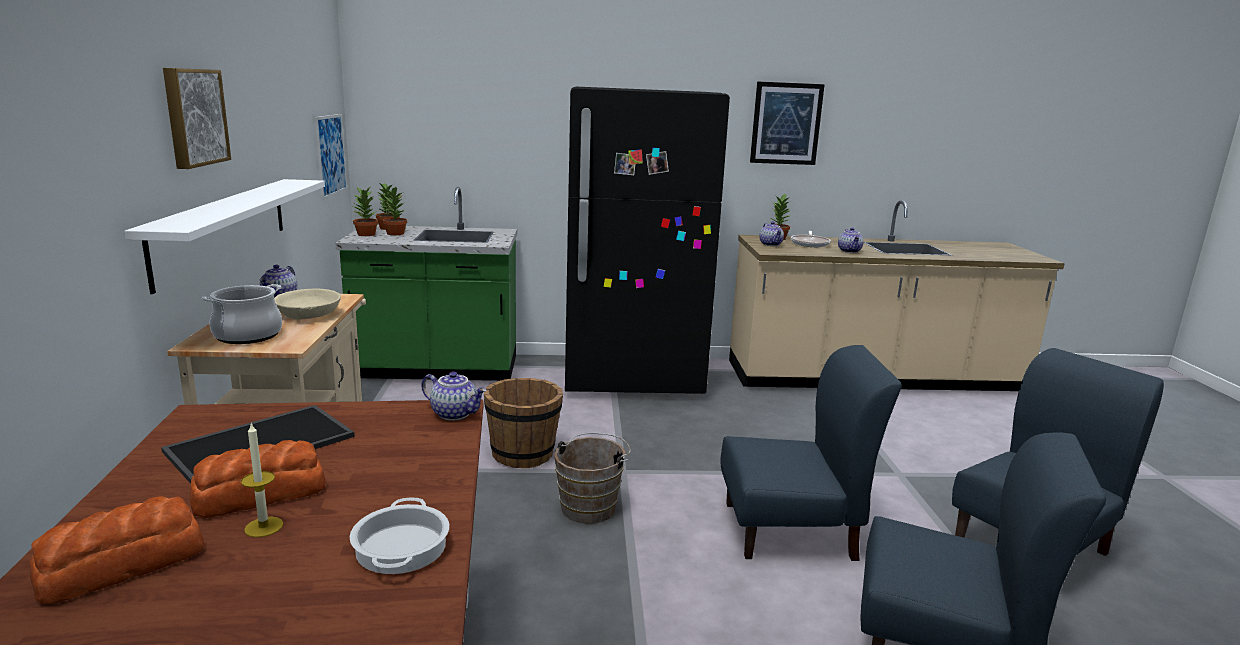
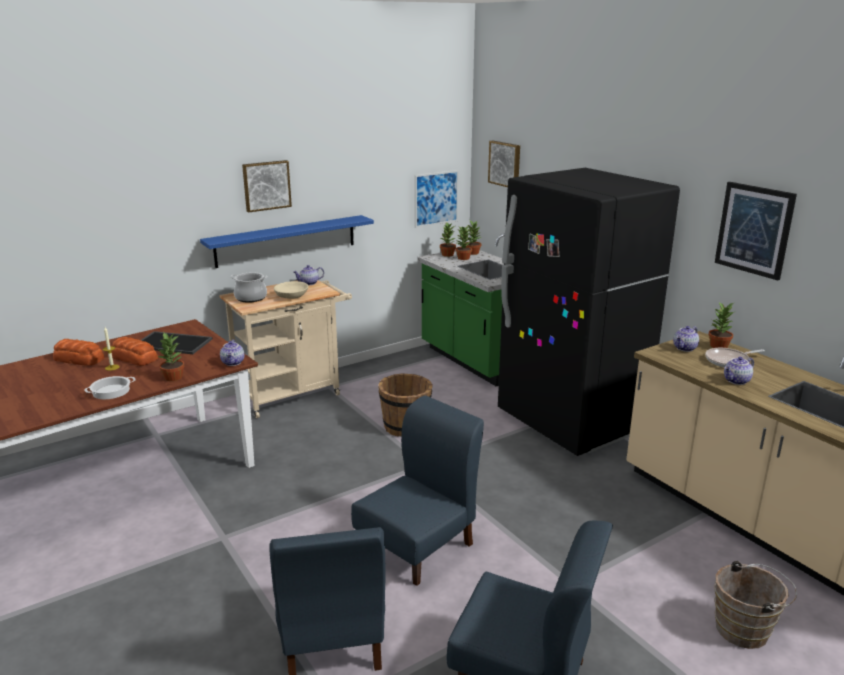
camera: 60 degrees right, 5 degrees up
white shelf [124,179,325,294] -> blue shelf [200,215,374,268]
brown bucket [554,433,631,524] -> brown bucket moved to [714,561,797,649]
blue chair [721,345,902,561] -> blue chair turned 105 degrees counterclockwise [351,395,484,586]
none -> potted plant [157,333,185,381]
none -> picture [488,141,520,187]

